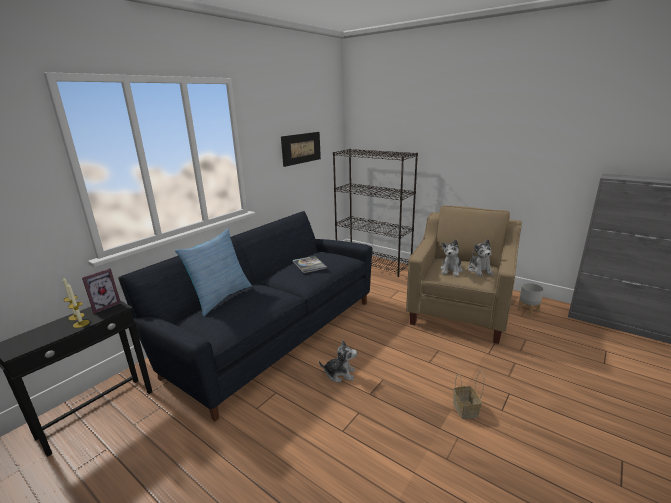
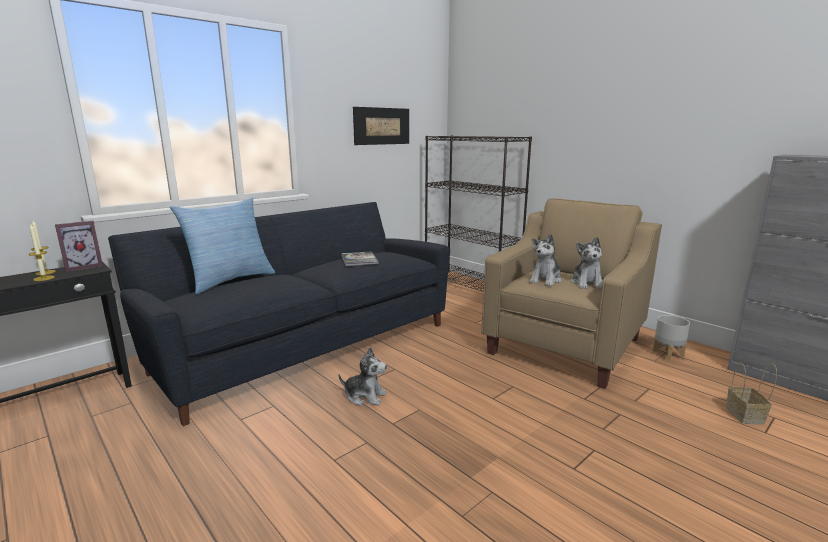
camera: 10 degrees right, 5 degrees down
basket [453,371,484,419] -> basket moved to [726,362,777,425]

